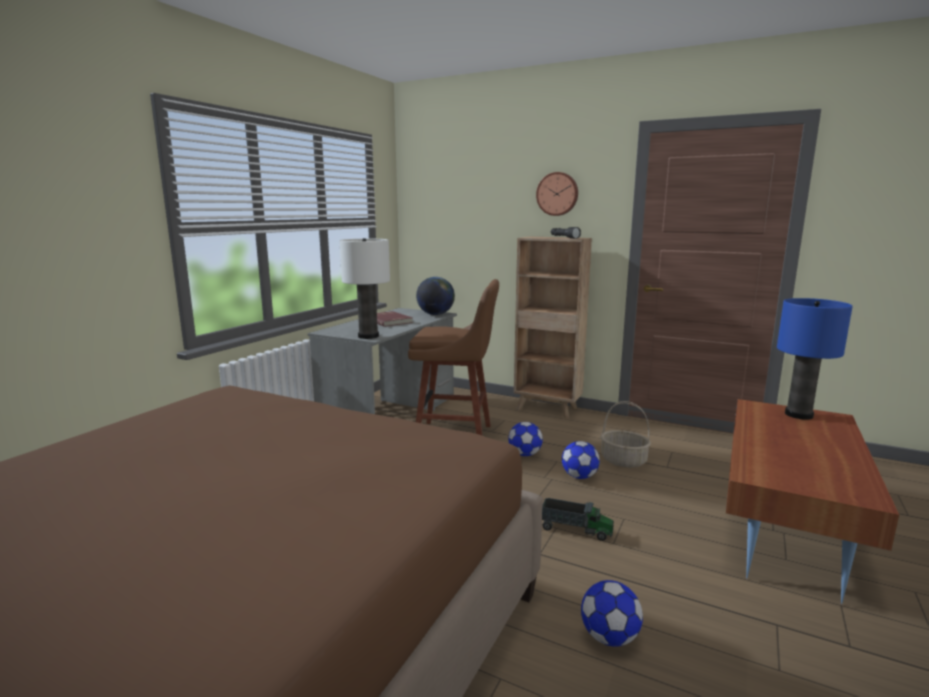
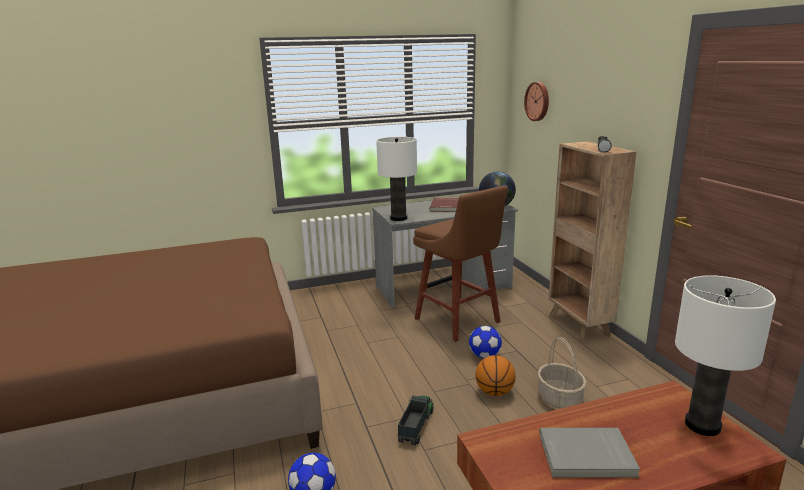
camera: 45 degrees right, 5 degrees up
wall clock [536,172,578,216] -> wall clock moved to [524,82,549,121]
toy truck [542,498,614,541] -> toy truck turned 135 degrees counterclockwise [397,396,433,445]
football [562,441,600,479] -> basketball [475,355,516,396]
blue table lamp [777,298,853,420] -> white table lamp [675,275,776,436]
none -> grey book [539,428,640,478]

